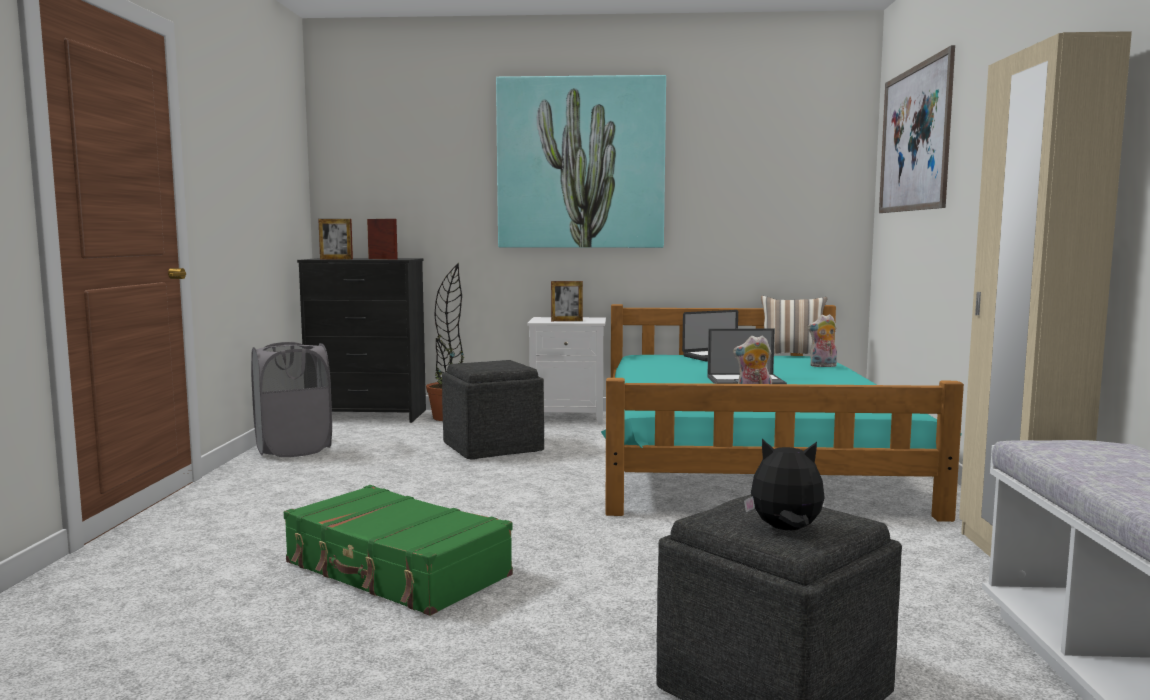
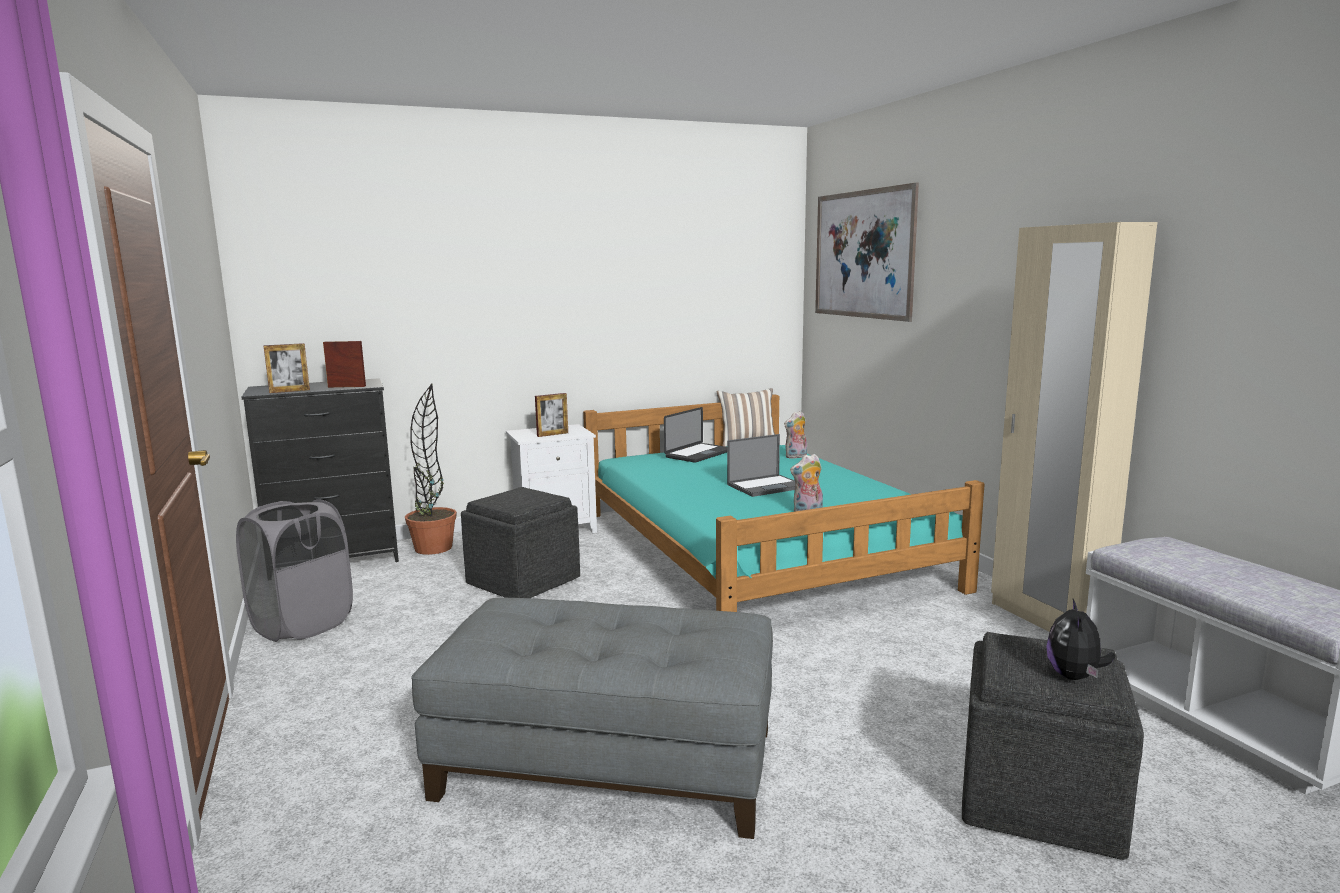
camera: 25 degrees left, 5 degrees up
green suitcase [284,485,513,616] -> grey ottoman [411,598,773,839]
picture [496,75,666,248] -> none
plush toy [744,439,825,530] -> plush toy turned 60 degrees counterclockwise [1046,599,1115,680]

